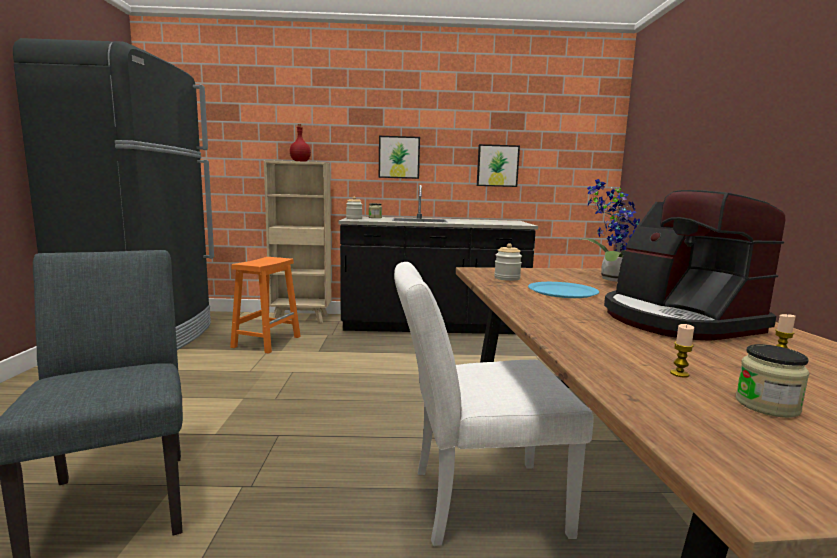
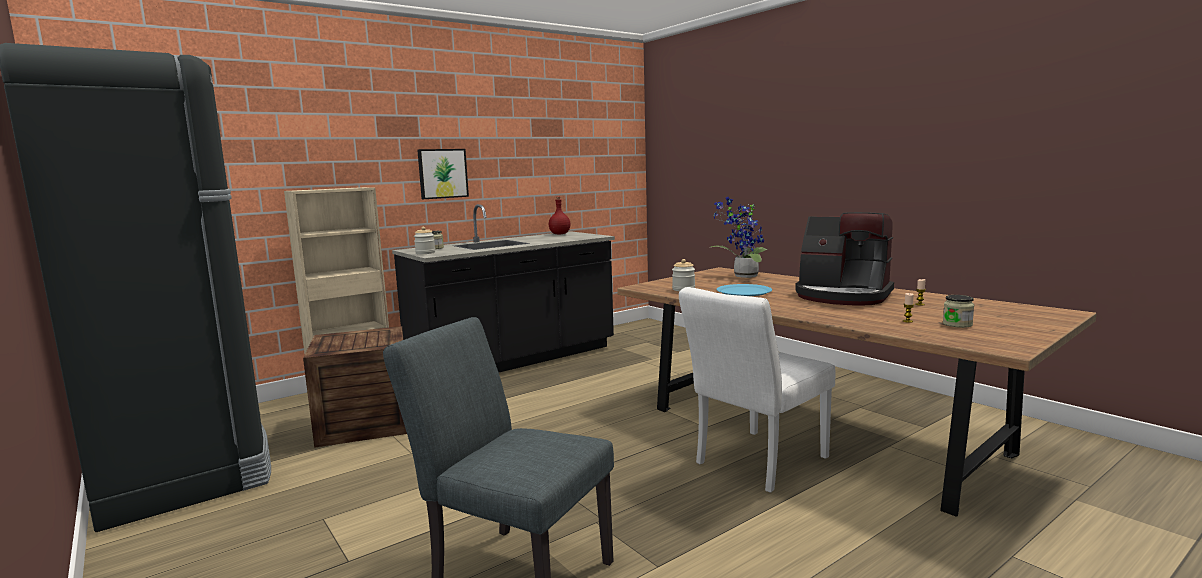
camera: 35 degrees left, 0 degrees up
orange stool [230,257,301,354] -> crate [303,326,407,448]
red bottle [290,124,311,162] -> red bottle moved to [549,197,570,234]
picture [477,144,520,187] -> none

